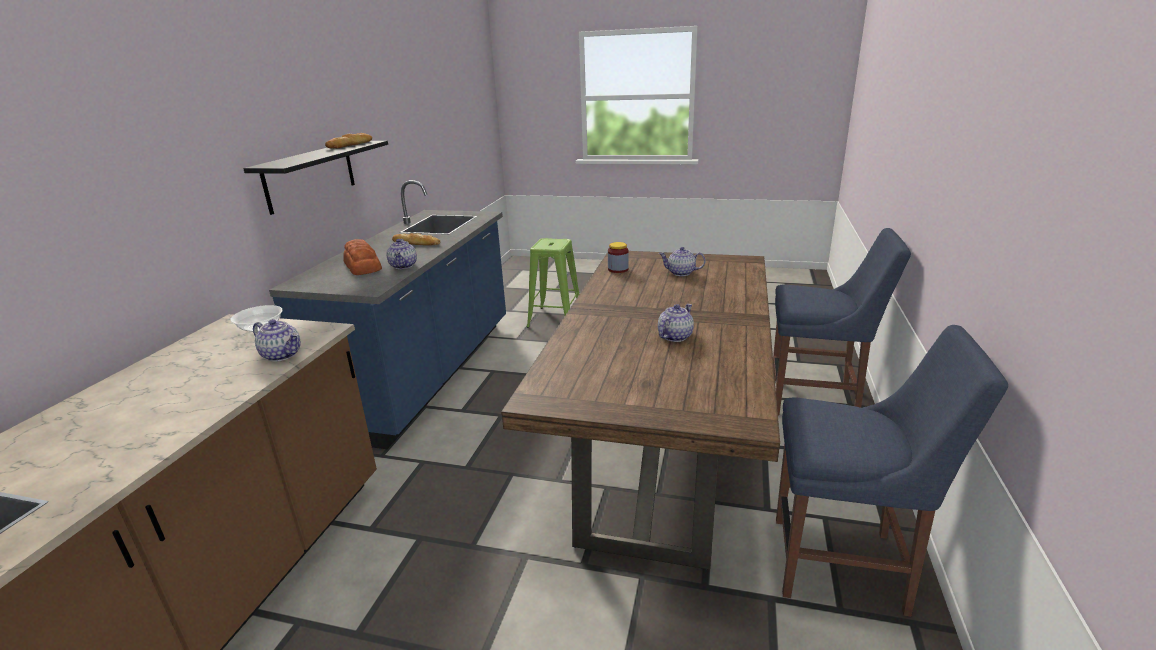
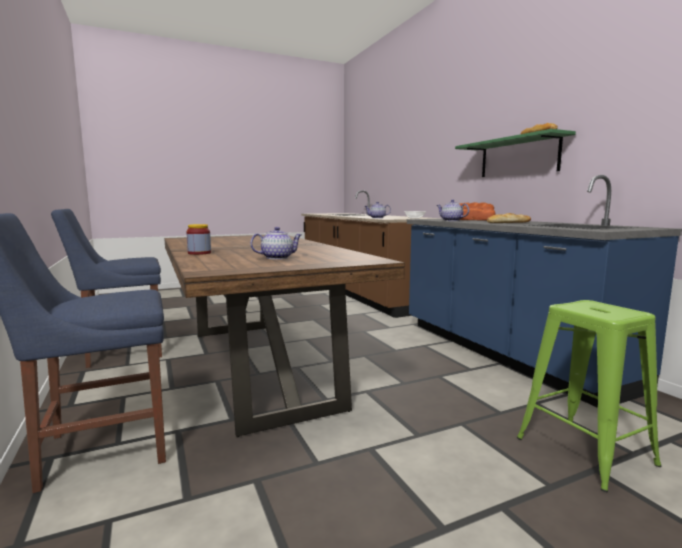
camera: 140 degrees right, 15 degrees down
black shelf [243,141,388,215] -> green shelf [455,129,576,177]
jar [608,242,629,273] -> jar moved to [186,224,211,255]
teapot [658,304,694,342] -> none

